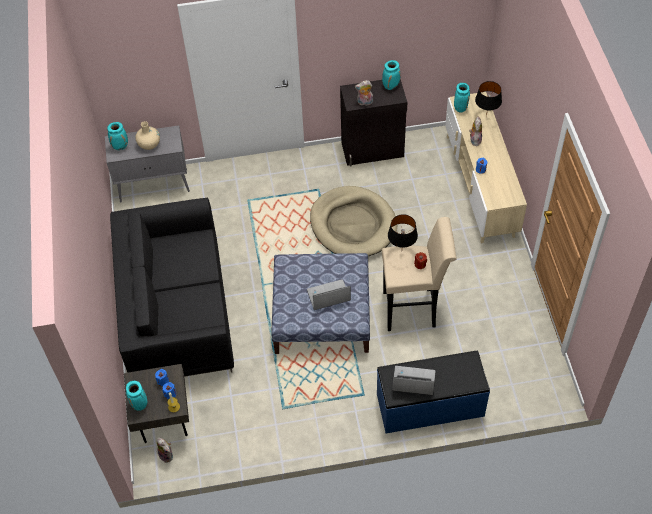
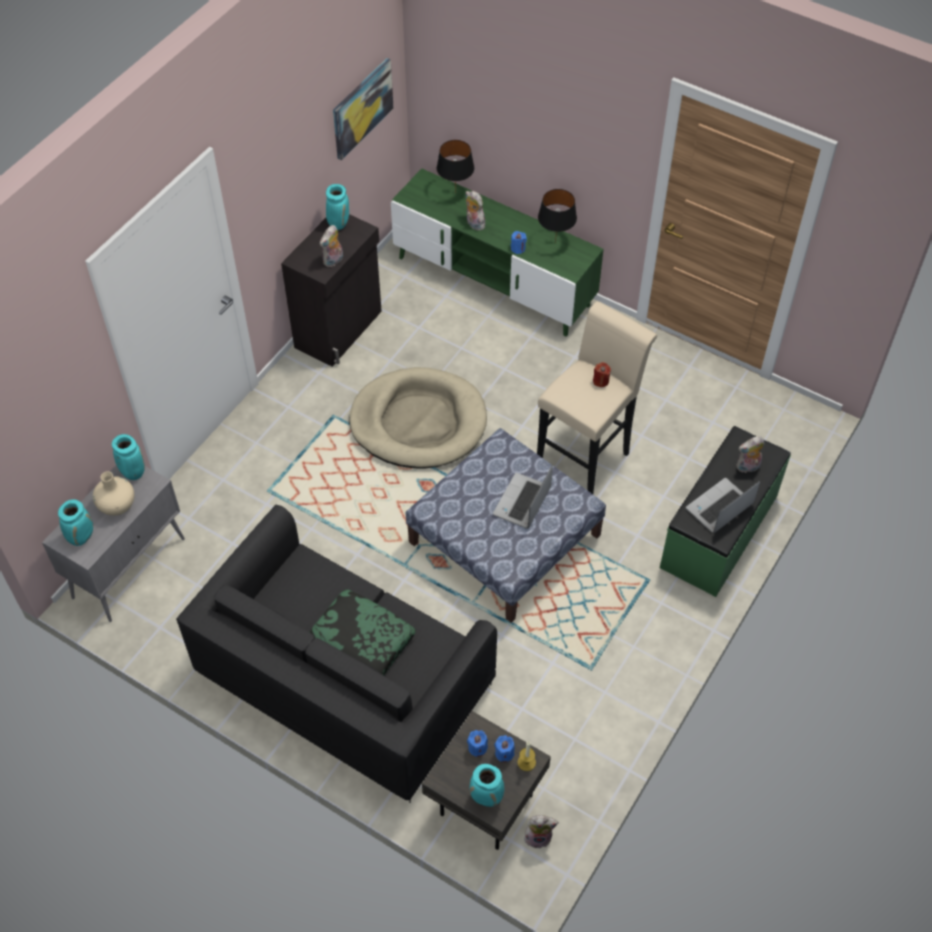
camera: 50 degrees left, 0 degrees up
blue bench [377,351,490,433] -> green bench [660,426,791,597]
black table lamp [388,214,418,248] -> black table lamp moved to [538,189,577,243]
beige tv stand [445,92,527,243] -> green tv stand [391,168,604,337]
turquoise vase [454,83,470,112] -> turquoise vase moved to [112,434,145,480]
none -> pillow [309,589,416,675]
none -> picture [333,58,393,160]
none -> plush toy [736,436,764,473]

